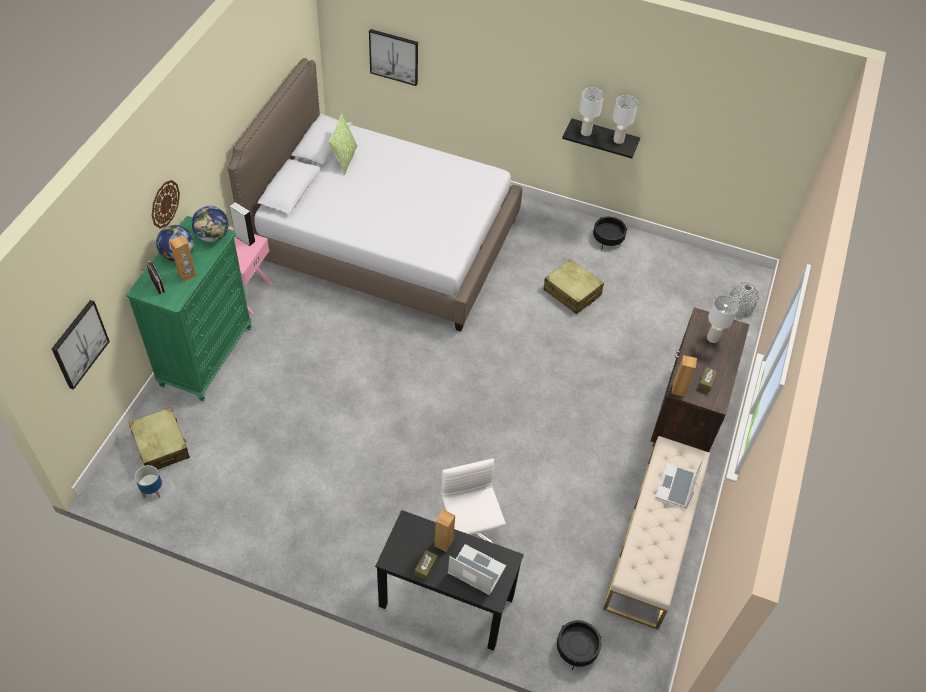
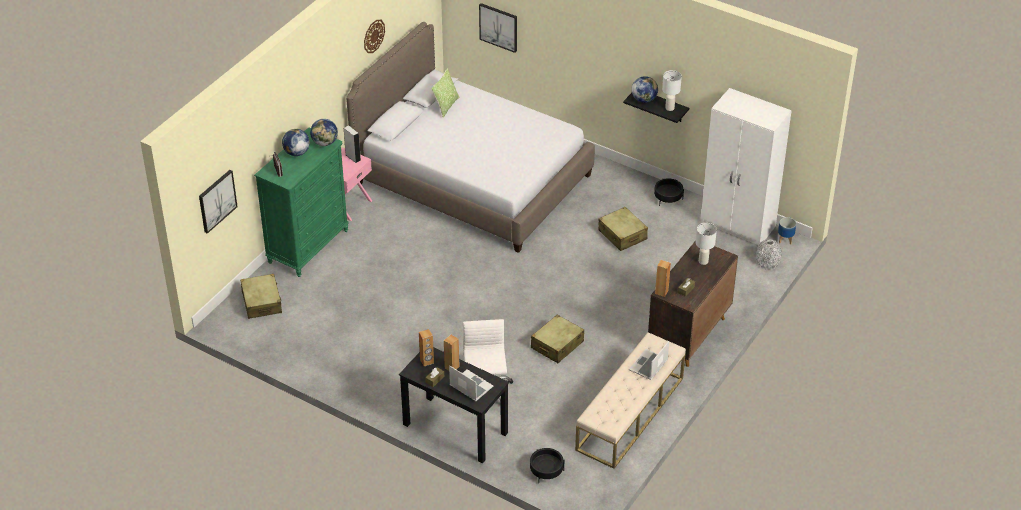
camera: 15 degrees right, 10 degrees down
planter [135,465,162,498] -> planter moved to [778,217,796,244]
wall clock [152,180,180,229] -> wall clock moved to [364,20,385,53]
brown speaker [170,235,196,282] -> brown speaker moved to [419,329,434,366]
white table lamp [579,88,604,136] -> globe [632,76,658,103]
none -> beige suitcase [531,315,584,363]
none -> white wardrobe [701,88,792,245]

